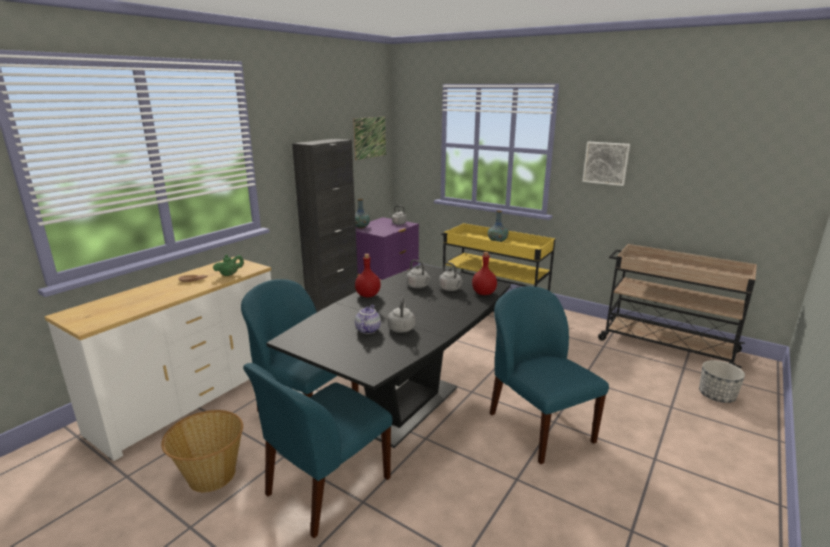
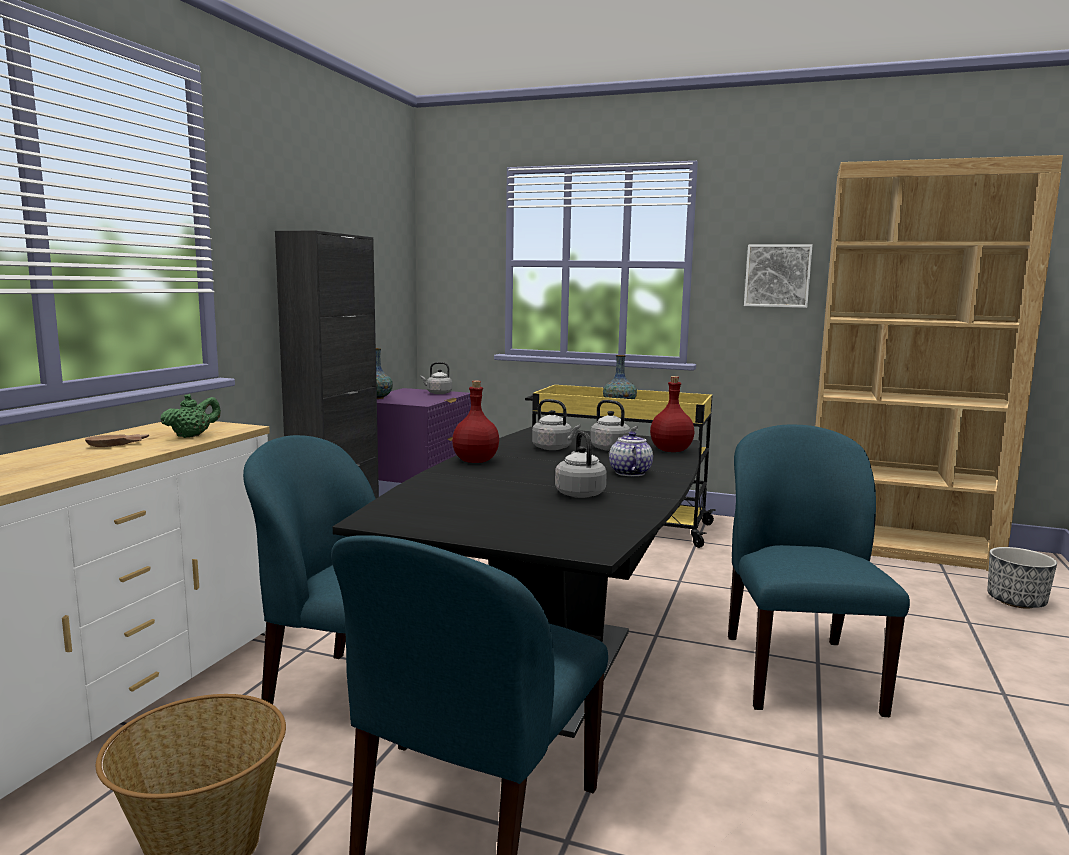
camera: 15 degrees left, 10 degrees down
picture [353,116,386,160] -> none
teapot [355,305,381,334] -> teapot moved to [609,431,653,476]
blue chair [490,286,609,464] -> blue chair turned 45 degrees clockwise [728,425,910,717]
beige cart [598,244,757,368] -> brown bookcase [815,155,1063,571]

